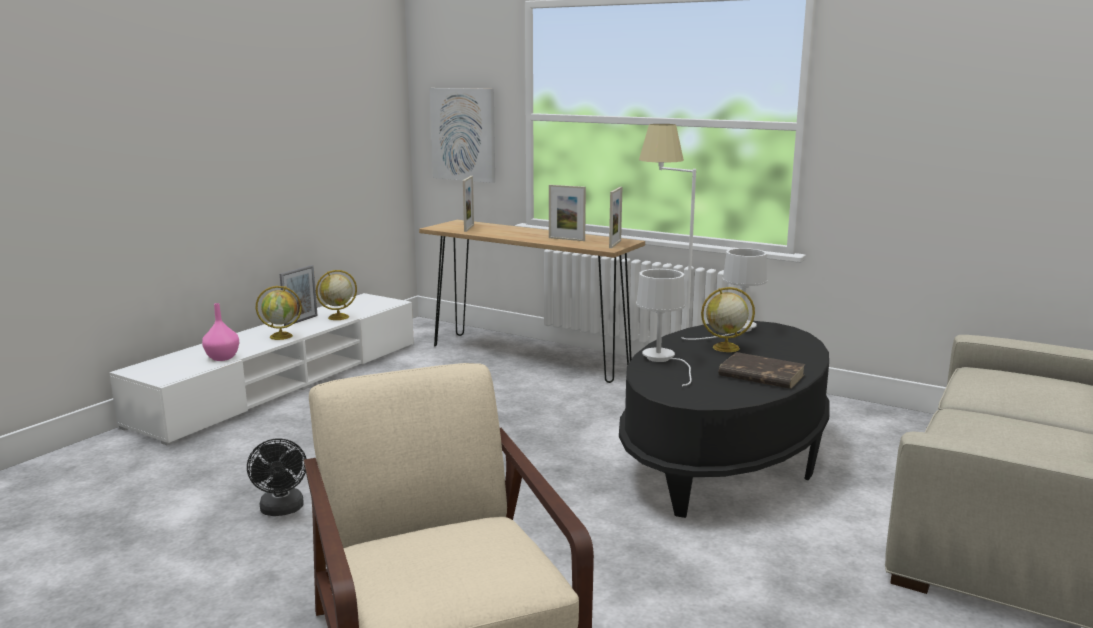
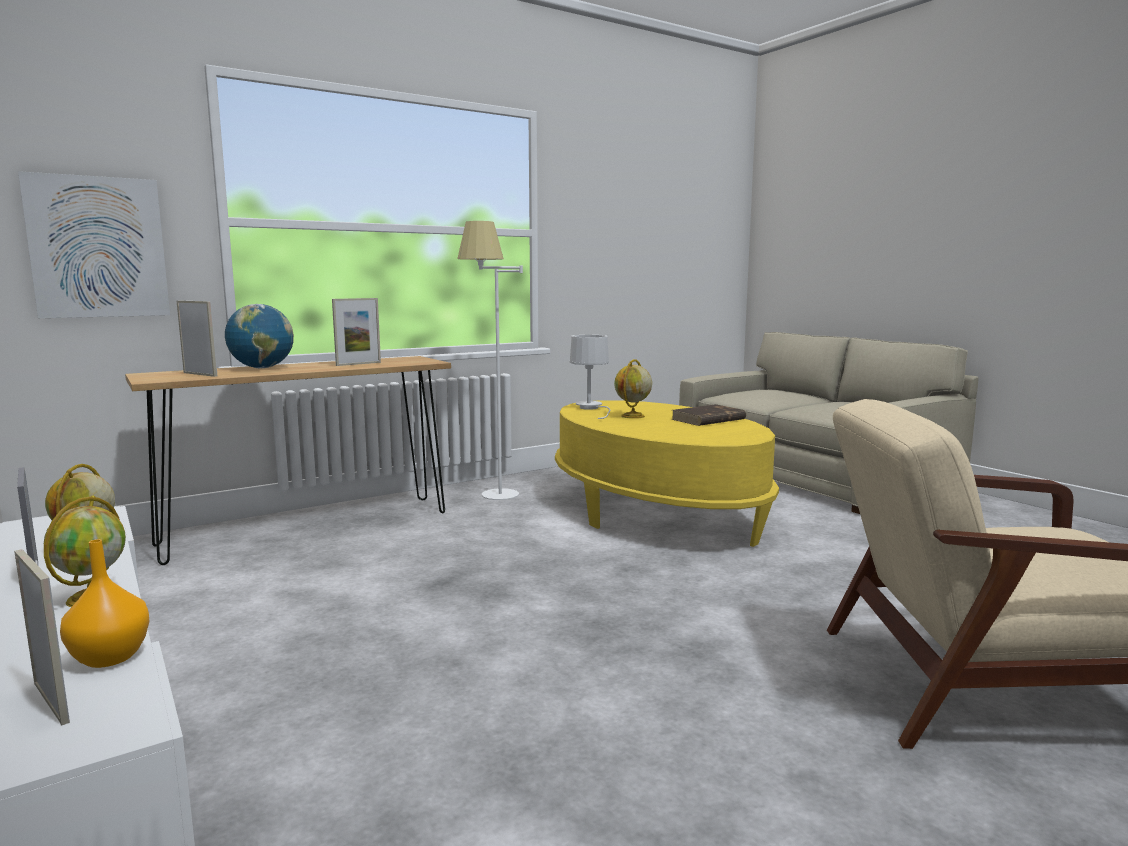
camera: 65 degrees left, 5 degrees down
pink vase [202,303,239,361] -> orange vase [60,539,149,668]
black fan [247,438,307,516] -> none
picture frame [609,187,622,248] -> picture frame moved to [14,549,70,725]
black coffee table [619,321,830,518] -> yellow coffee table [555,400,779,547]
white table lamp [636,269,692,386] -> none
none -> globe [225,304,294,368]

